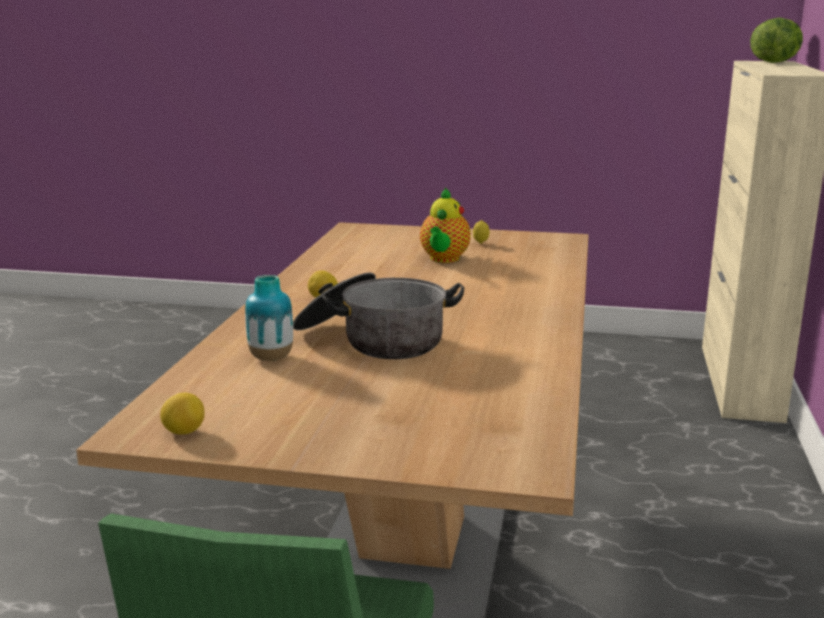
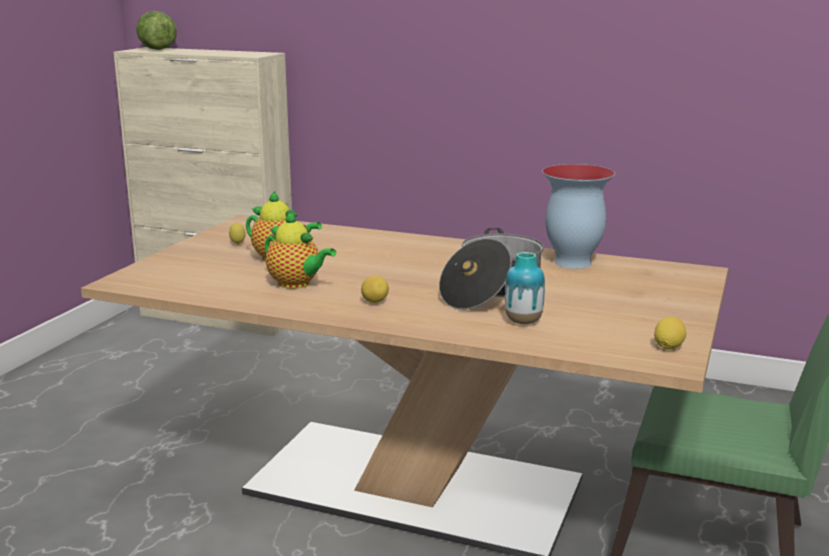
camera: 80 degrees left, 0 degrees up
none -> teapot [265,211,336,289]
none -> vase [542,164,615,269]

